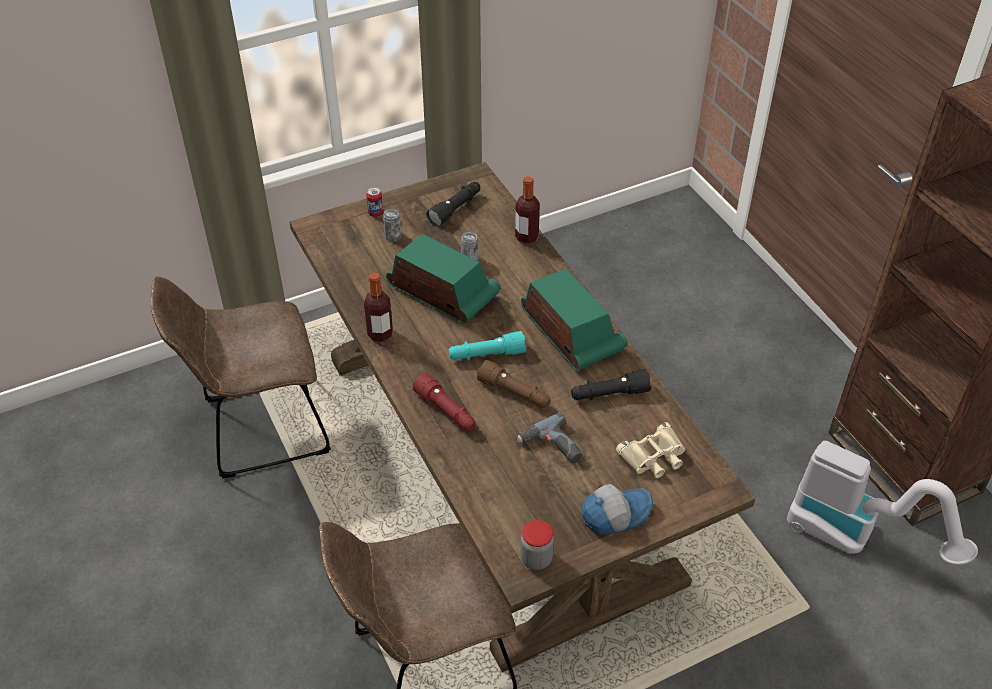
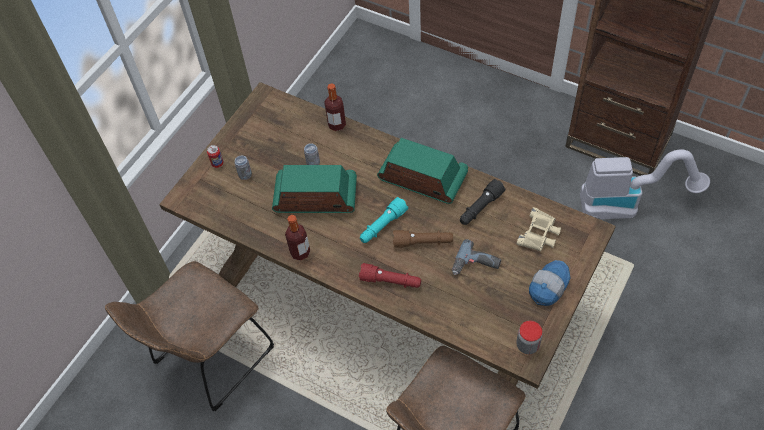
camera: 30 degrees left, 10 degrees up
black flashlight [426,182,480,227] -> none

